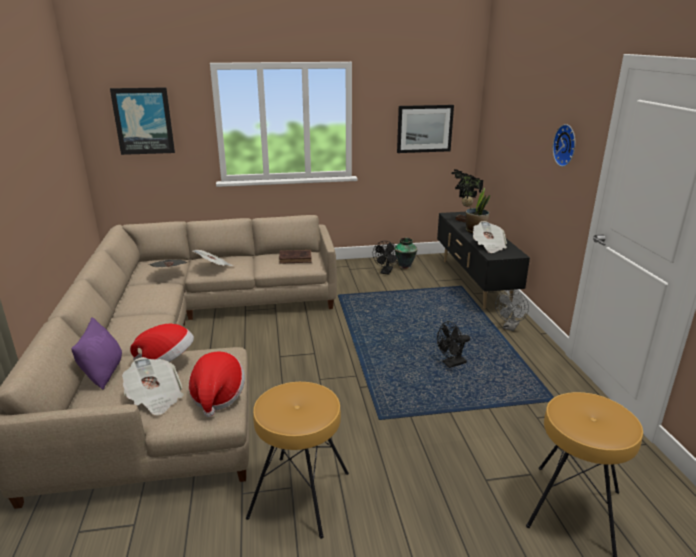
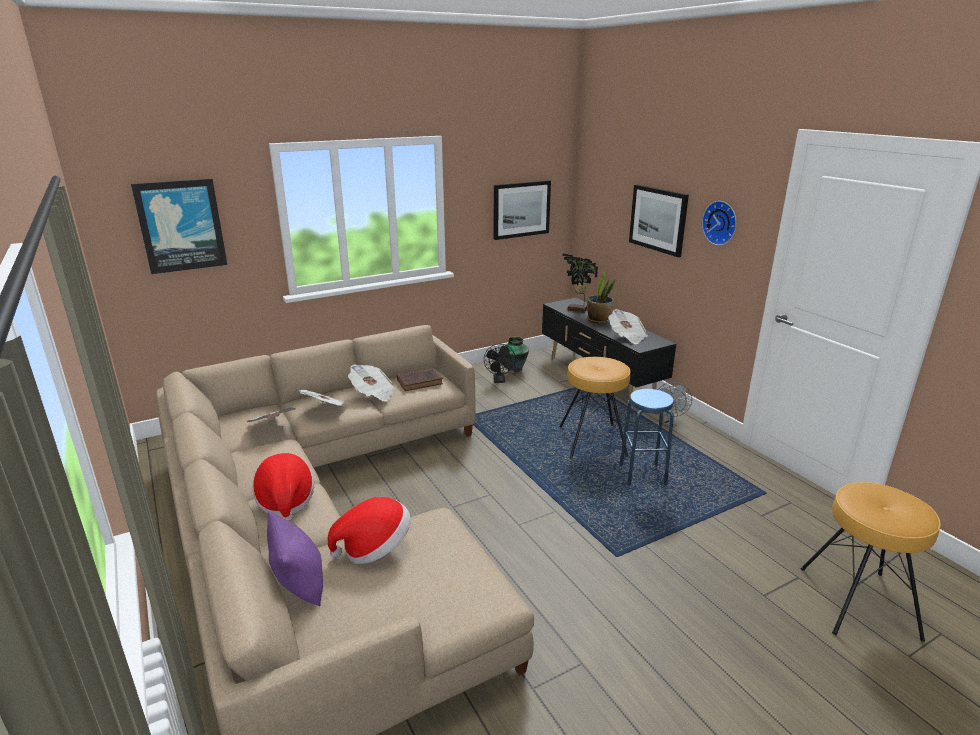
camera: 20 degrees left, 0 degrees up
newspaper [122,357,184,416] -> newspaper moved to [348,364,396,401]
hat [189,352,245,417] -> hat moved to [252,453,314,521]
brown stool [246,382,349,539] -> brown stool moved to [560,357,631,459]
black fan [437,321,470,368] -> blue stool [620,389,674,486]
none -> picture [629,185,689,257]

